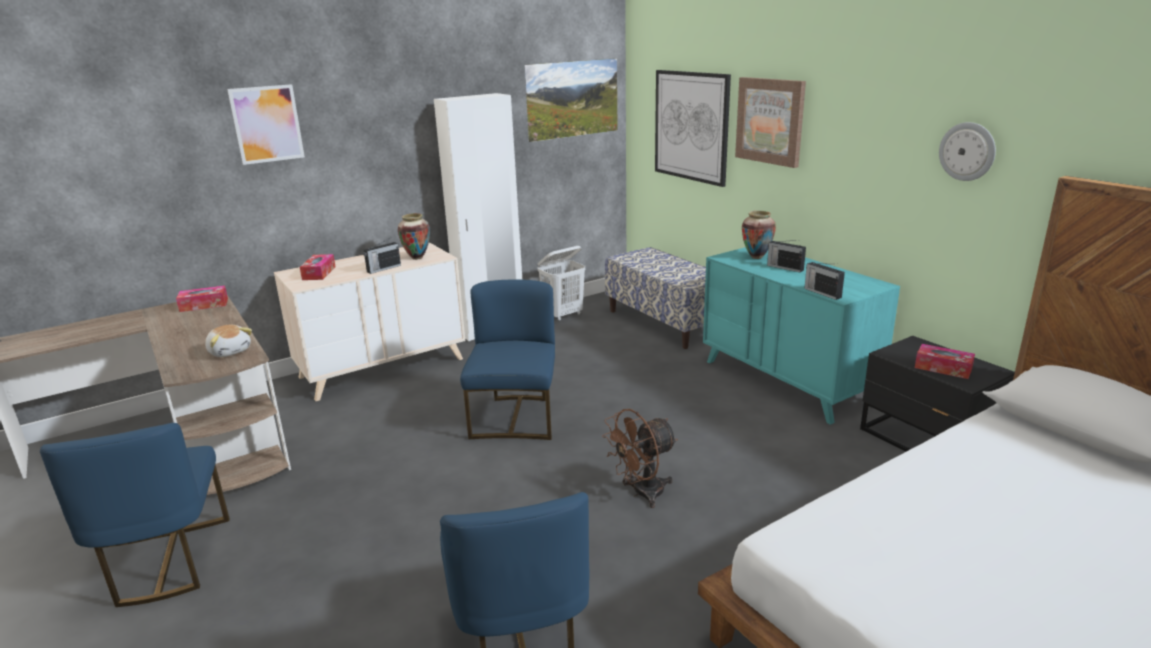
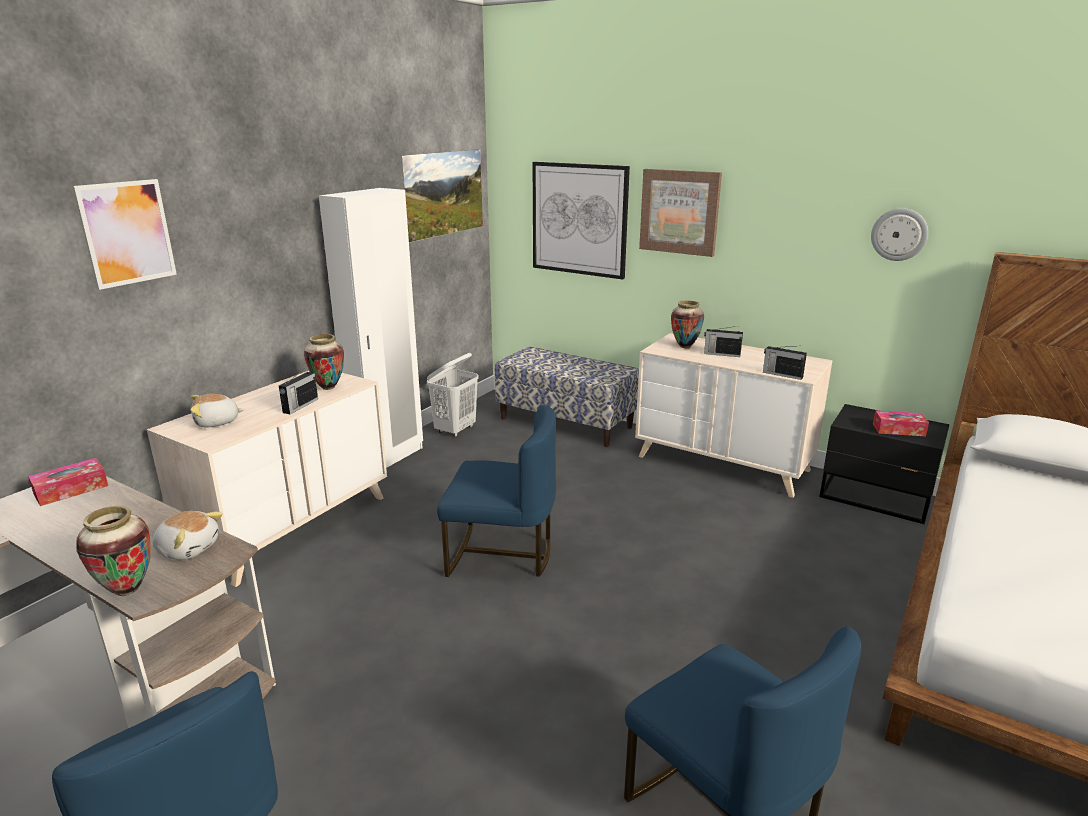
camera: 25 degrees left, 0 degrees up
tissue box [300,254,336,280] -> plush toy [191,394,245,427]
blue chair [460,280,555,440] -> blue chair turned 120 degrees clockwise [437,405,556,577]
brown fan [602,409,678,508] -> none
turquoise dresser [703,247,900,425] -> beige dresser [635,333,833,498]
none -> vase [76,506,150,596]

